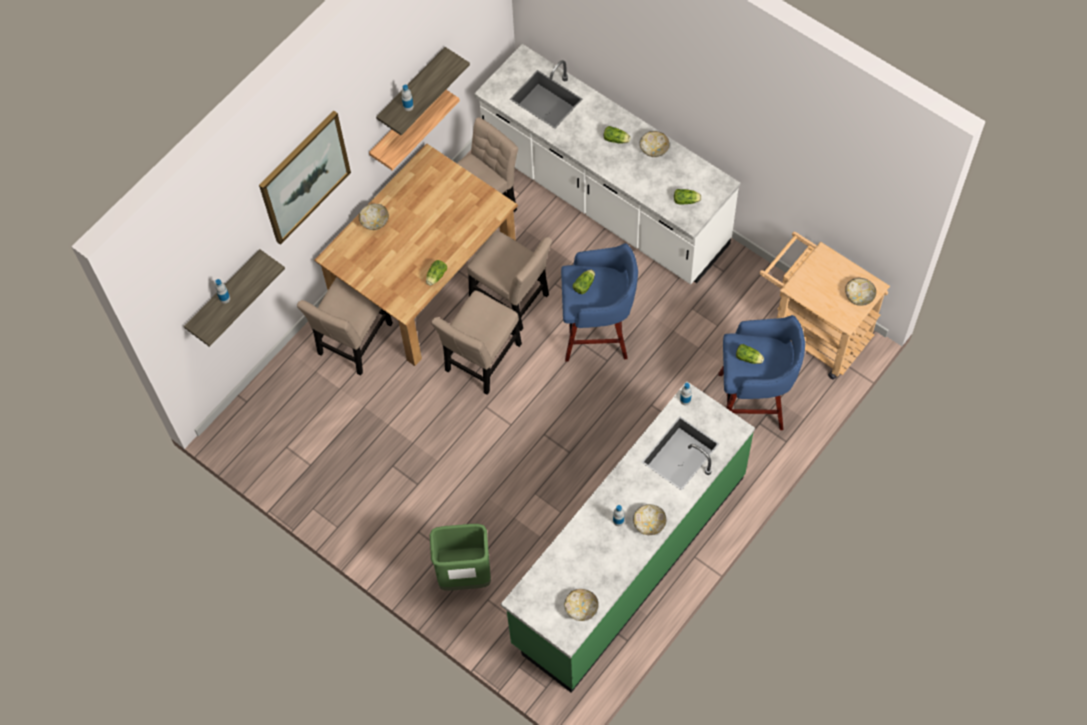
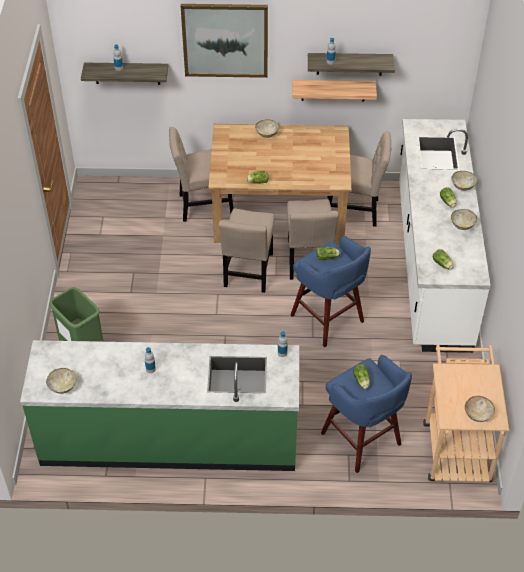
camera: 50 degrees right, 15 degrees down
beige chair [431,290,522,395] -> beige chair turned 75 degrees counterclockwise [218,209,274,293]
bowl [633,504,666,535] -> bowl moved to [451,171,477,191]

